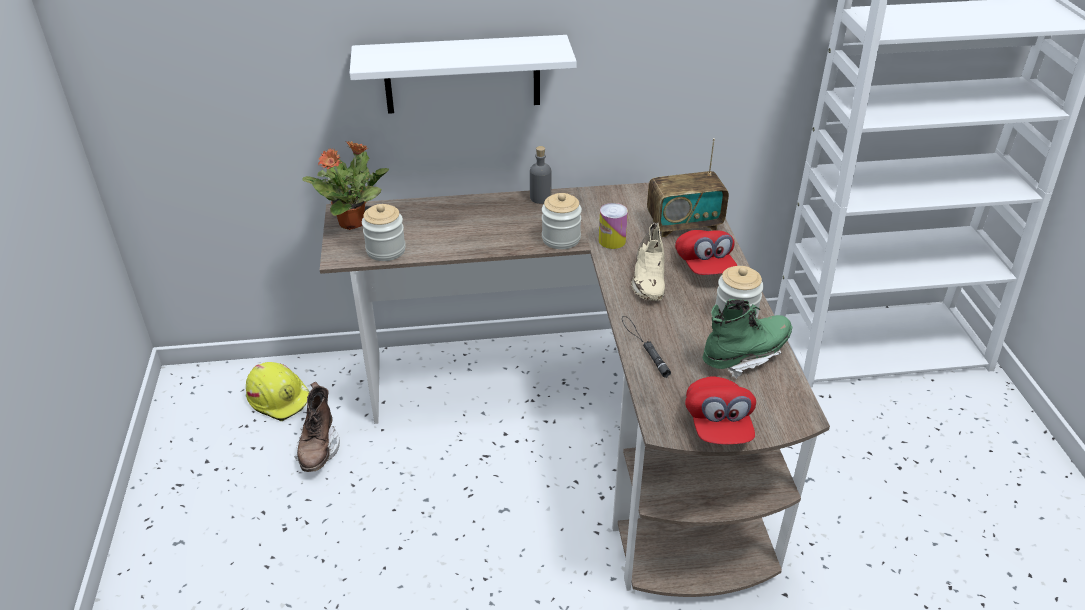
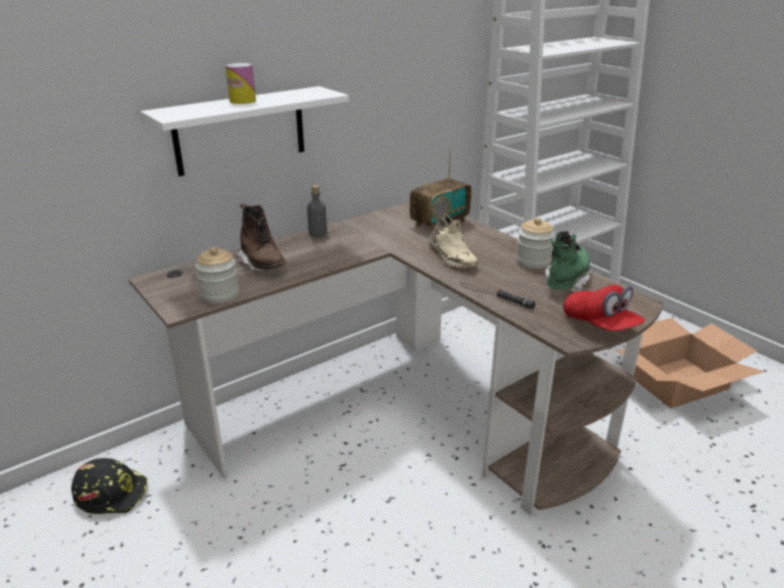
camera: 30 degrees left, 10 degrees down
yellow hard hat [246,362,310,421] -> black hard hat [71,458,147,514]
brown boot [294,382,340,472] -> brown boot moved to [236,203,286,272]
potted plant [302,141,389,230] -> none
jar [542,193,582,249] -> none
can [599,203,628,249] -> can moved to [225,63,256,104]
red cap [675,230,737,275] -> none
none -> cardboard box [616,318,764,408]

